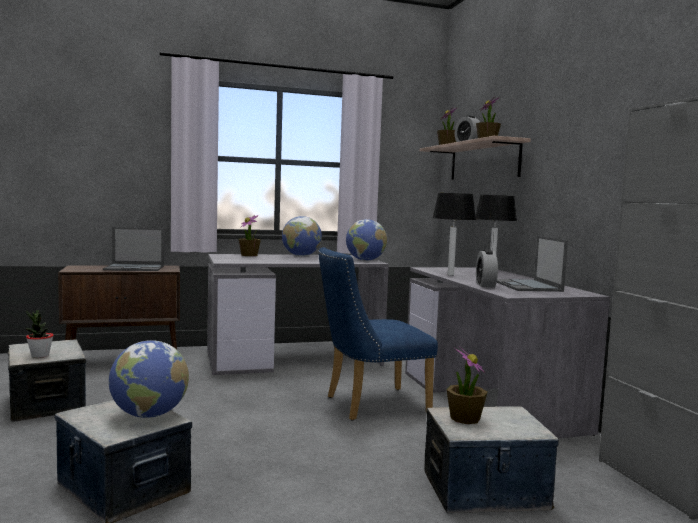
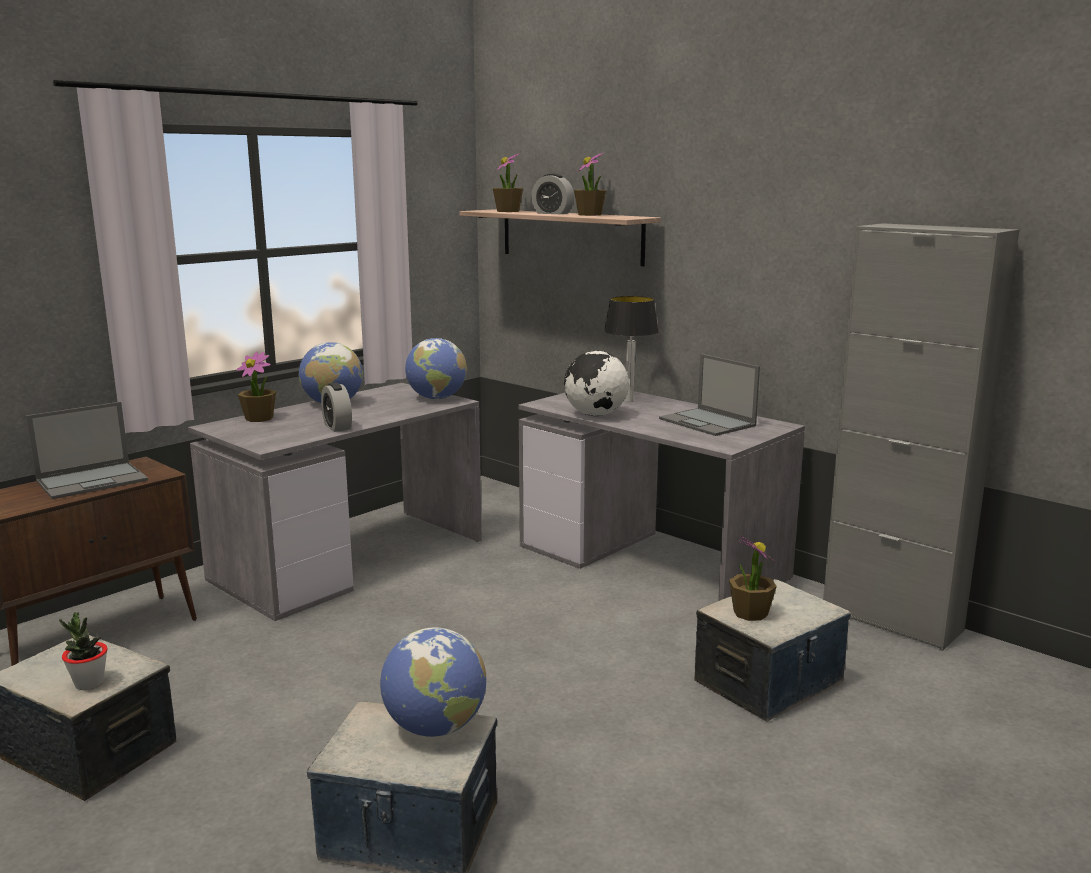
camera: 30 degrees left, 10 degrees up
blue chair [318,247,438,421] -> none
table lamp [432,193,476,276] -> globe [564,351,629,416]
alarm clock [476,249,498,288] -> alarm clock moved to [321,383,352,432]

